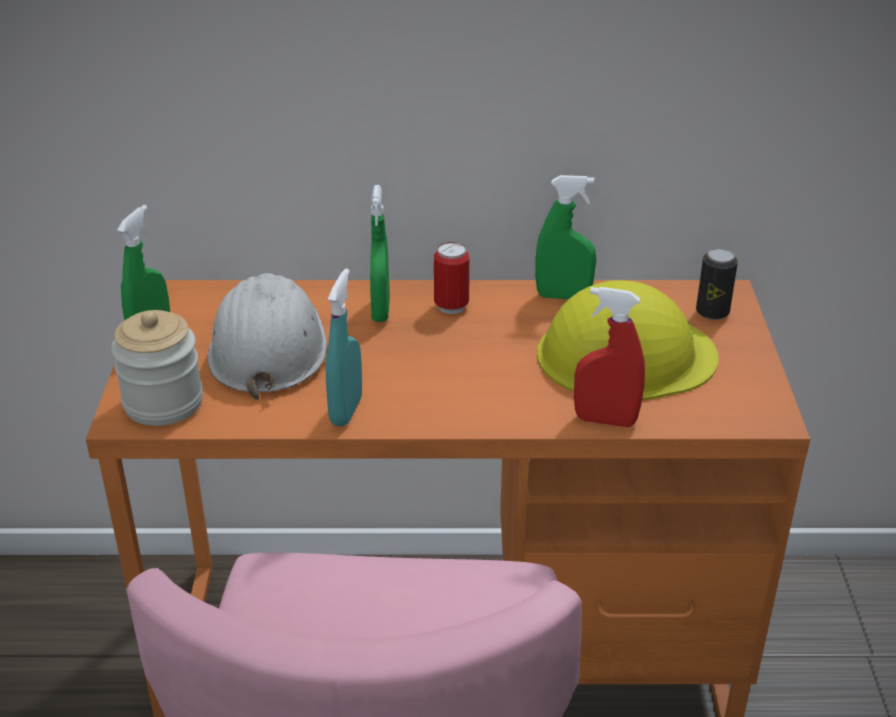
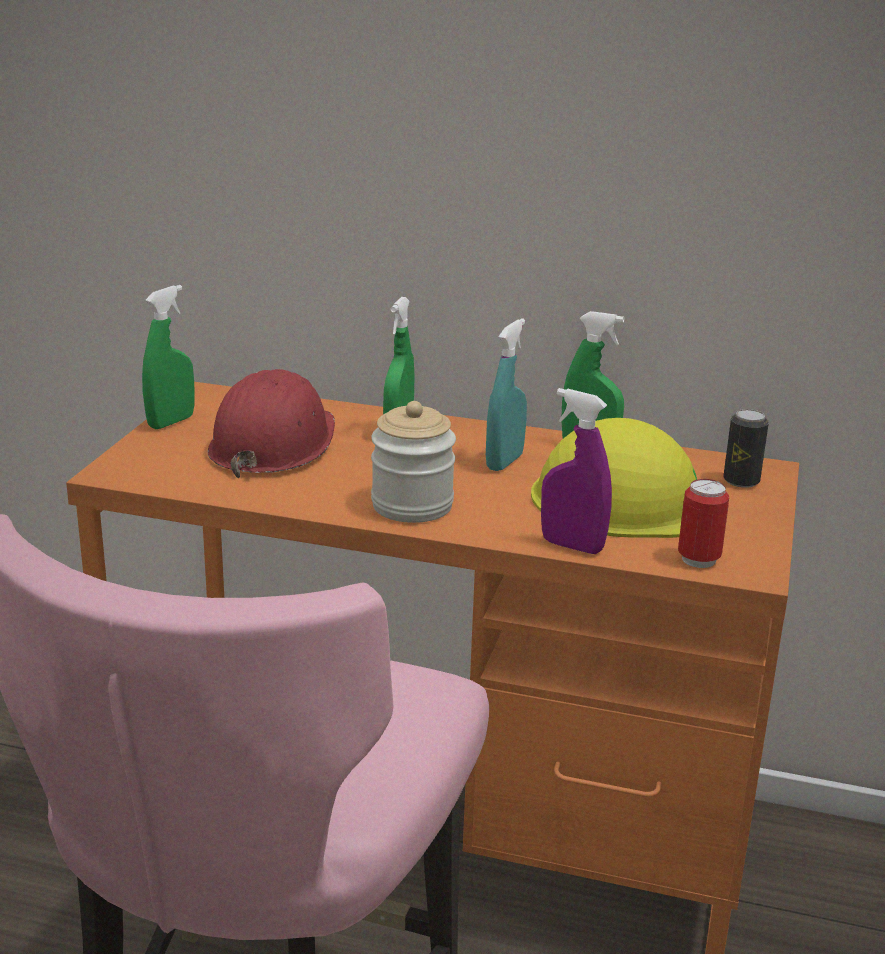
camera: 15 degrees right, 10 degrees down
jar [111,310,203,426] -> jar moved to [371,401,456,523]
white hard hat [208,273,327,400] -> red hard hat [208,369,335,478]
turquoise spray bottle [326,268,362,427] -> turquoise spray bottle moved to [486,318,527,471]
can [434,242,470,314] -> can moved to [678,479,729,568]
red spray bottle [574,287,645,427] -> purple spray bottle [541,388,612,554]

